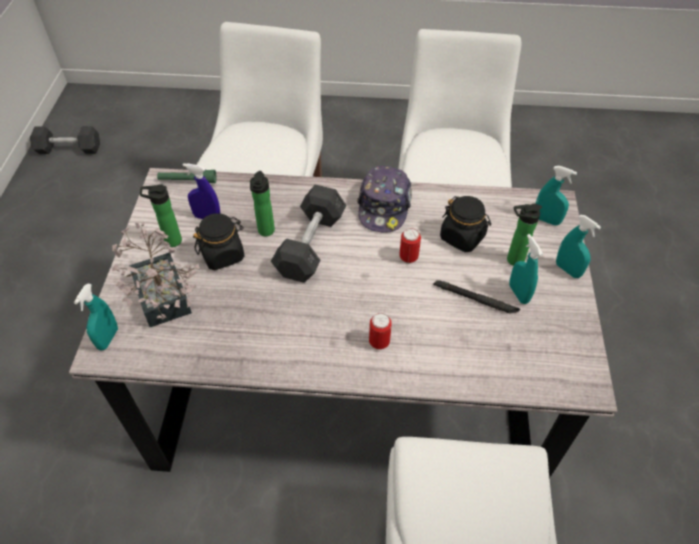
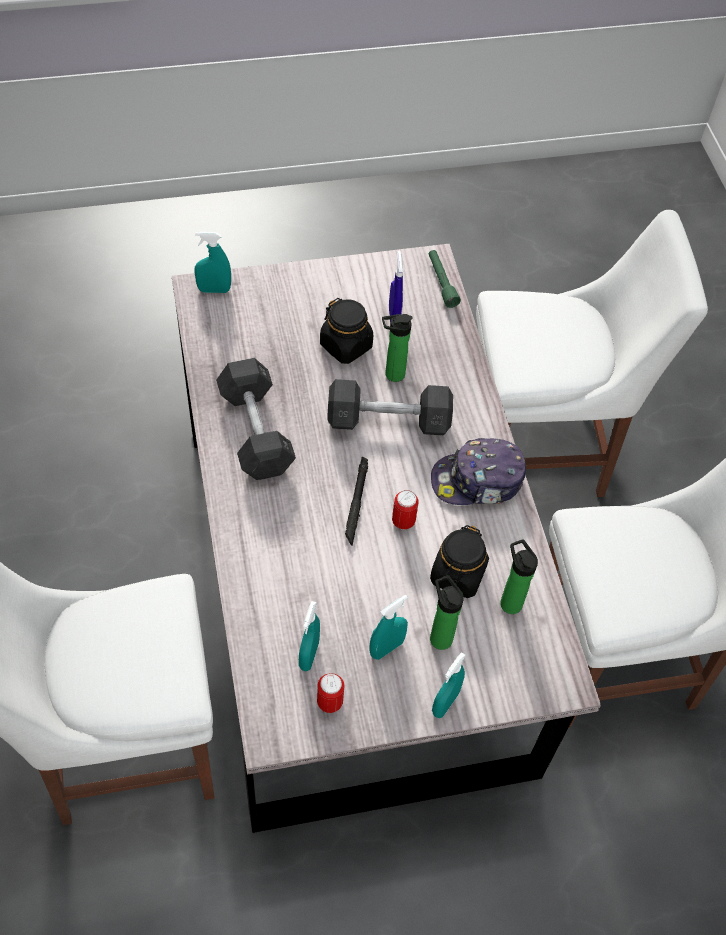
camera: 70 degrees right, 5 degrees up
grey dumbbell [30,126,100,154] -> grey dumbbell moved to [216,358,296,480]
potted plant [112,222,200,327] -> none
bottle [140,184,182,247] -> bottle moved to [500,539,538,614]
can [369,313,392,350] -> can moved to [317,673,344,713]
black flashlight [433,280,520,313] -> black flashlight moved to [345,457,368,546]
turquoise spray bottle [536,166,577,226] -> turquoise spray bottle moved to [299,601,320,671]

